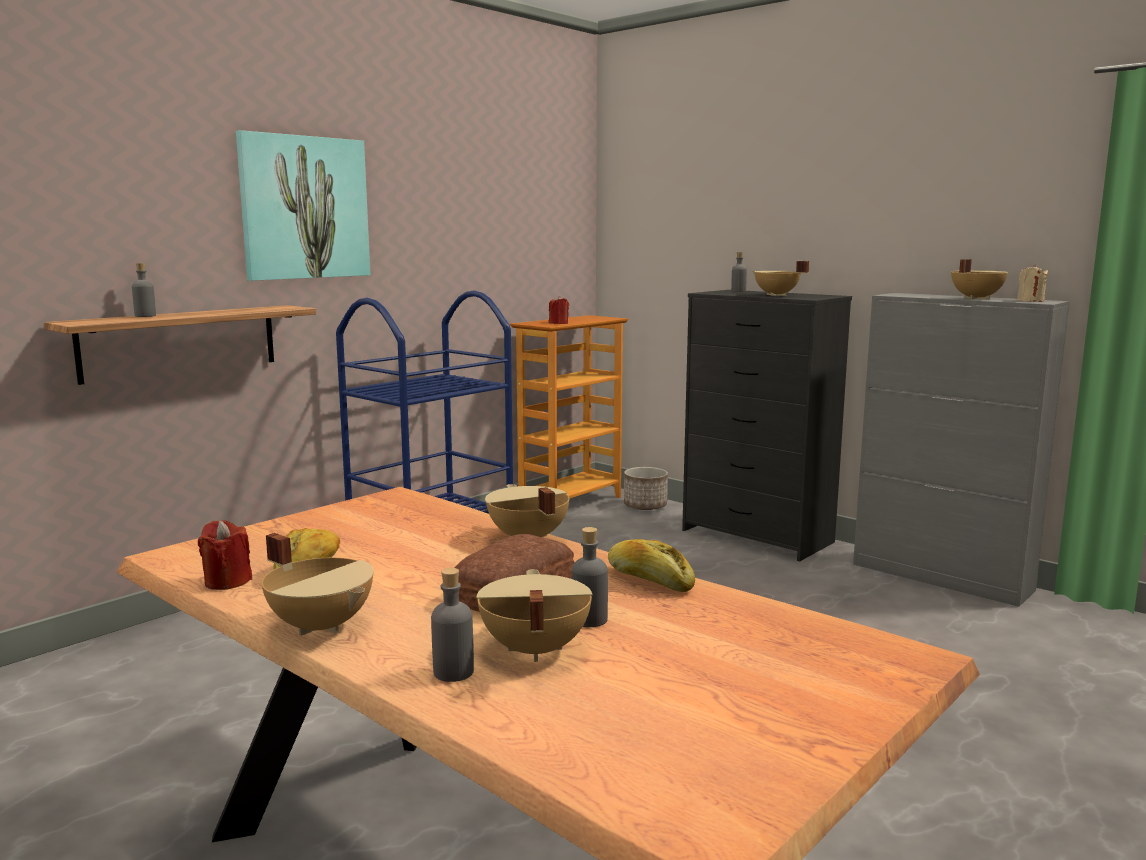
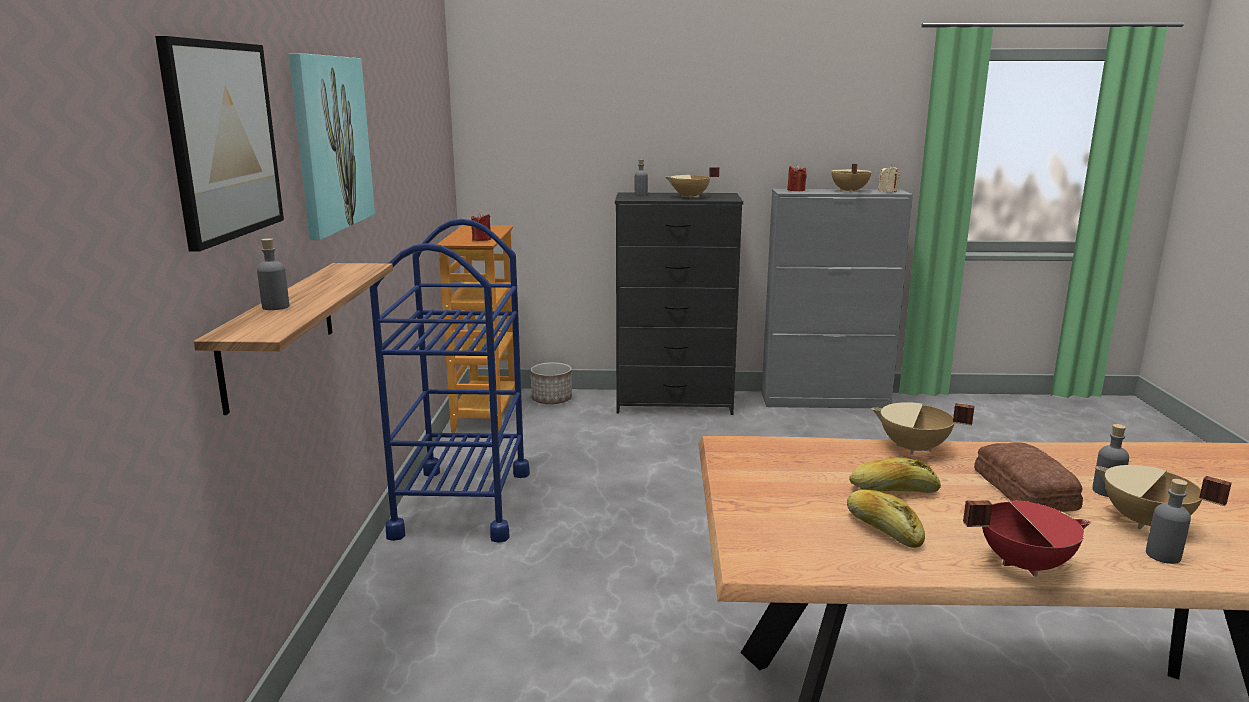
camera: 40 degrees left, 5 degrees up
red candle [198,520,252,590] -> red candle moved to [787,164,807,191]
beige cooking pot [261,533,374,636] -> red cooking pot [963,500,1091,577]
bread [608,539,695,592] -> bread moved to [849,457,941,493]
none -> picture [155,36,284,252]

